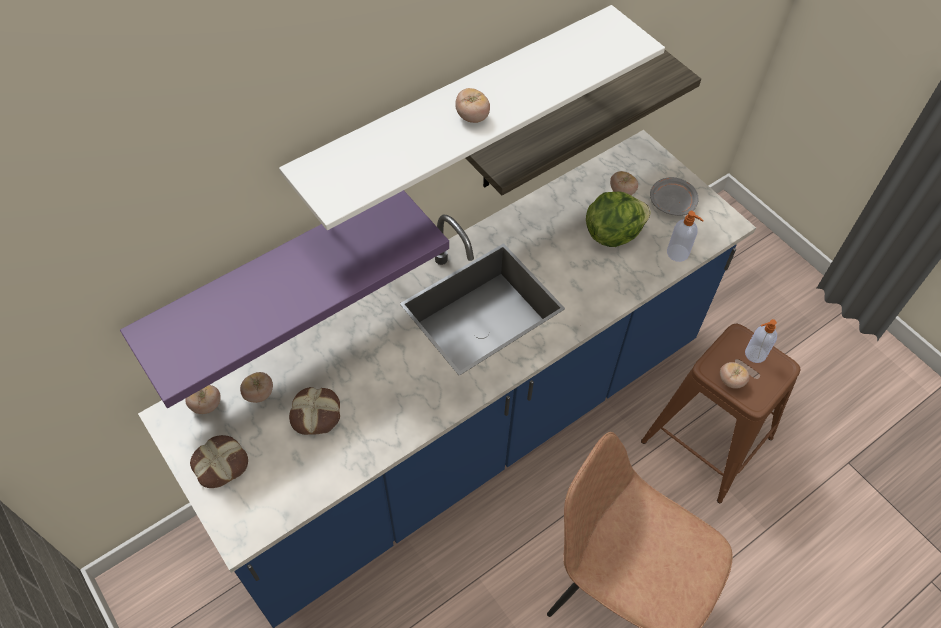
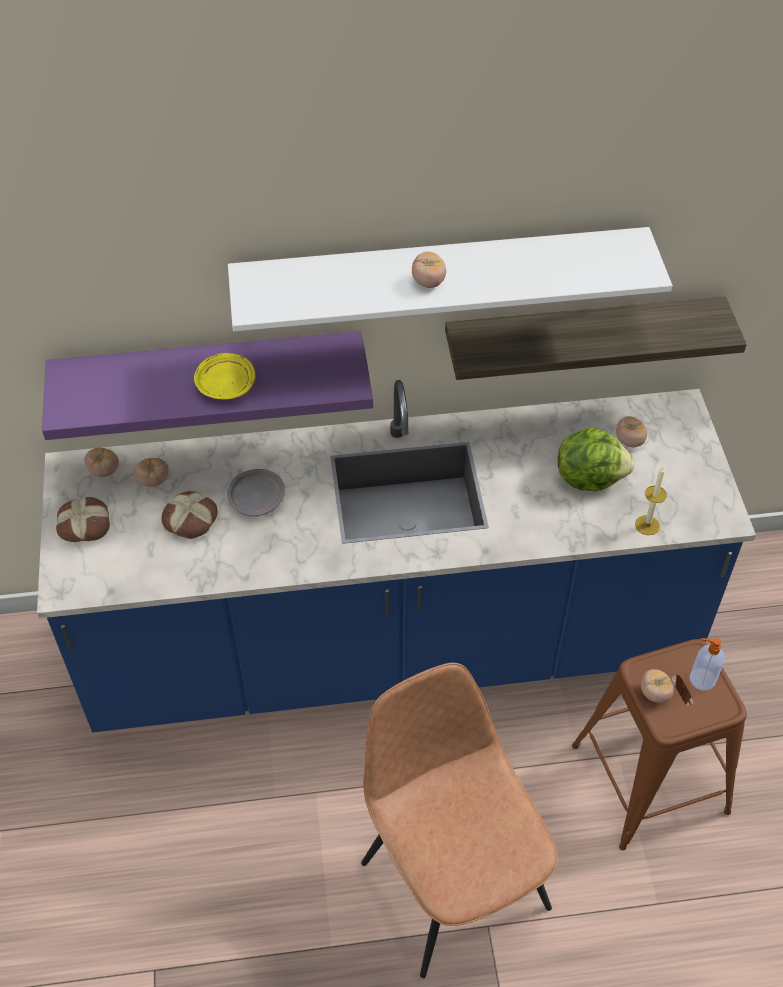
camera: 30 degrees right, 5 degrees down
grey plate [650,177,699,216] -> grey plate moved to [227,469,285,516]
soap dispenser [667,211,704,262] -> candle [635,467,667,535]
none -> yellow plate [194,353,256,399]

